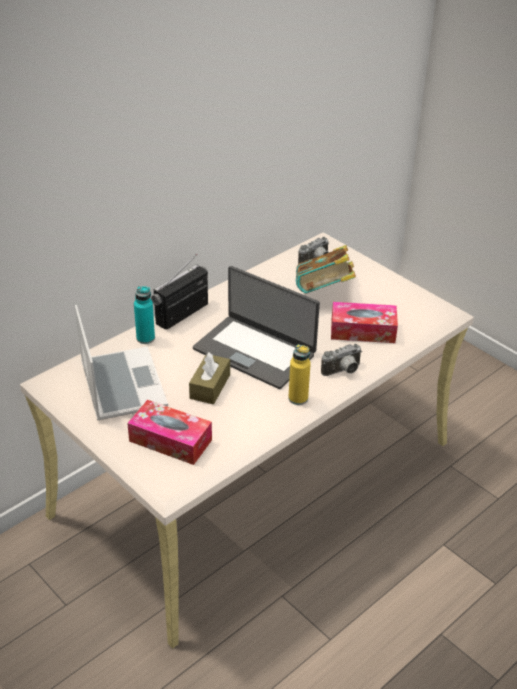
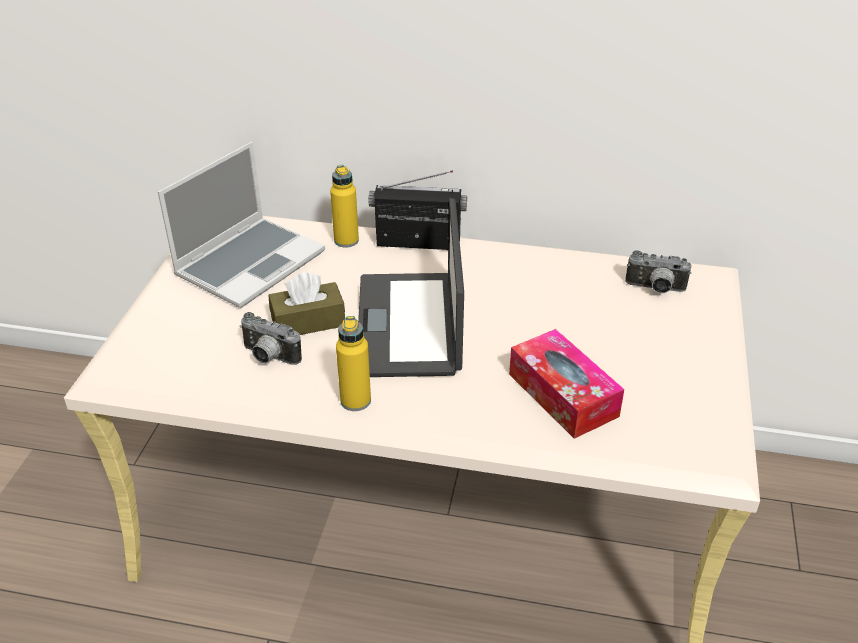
camera: 55 degrees right, 0 degrees up
tissue box [127,400,212,465] -> none
turquoise bottle [134,286,155,344] -> yellow bottle [330,165,359,248]
book [296,245,356,293] -> none
camera [321,344,362,376] -> camera moved to [240,312,302,365]

